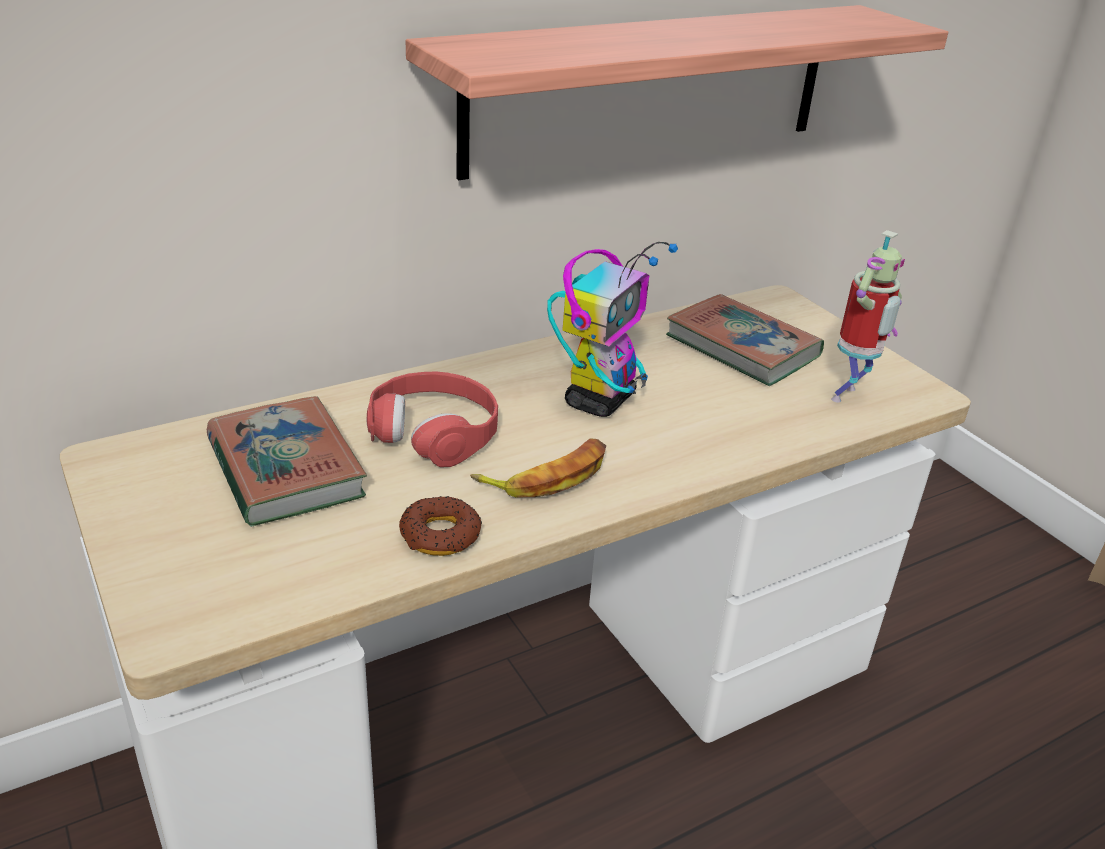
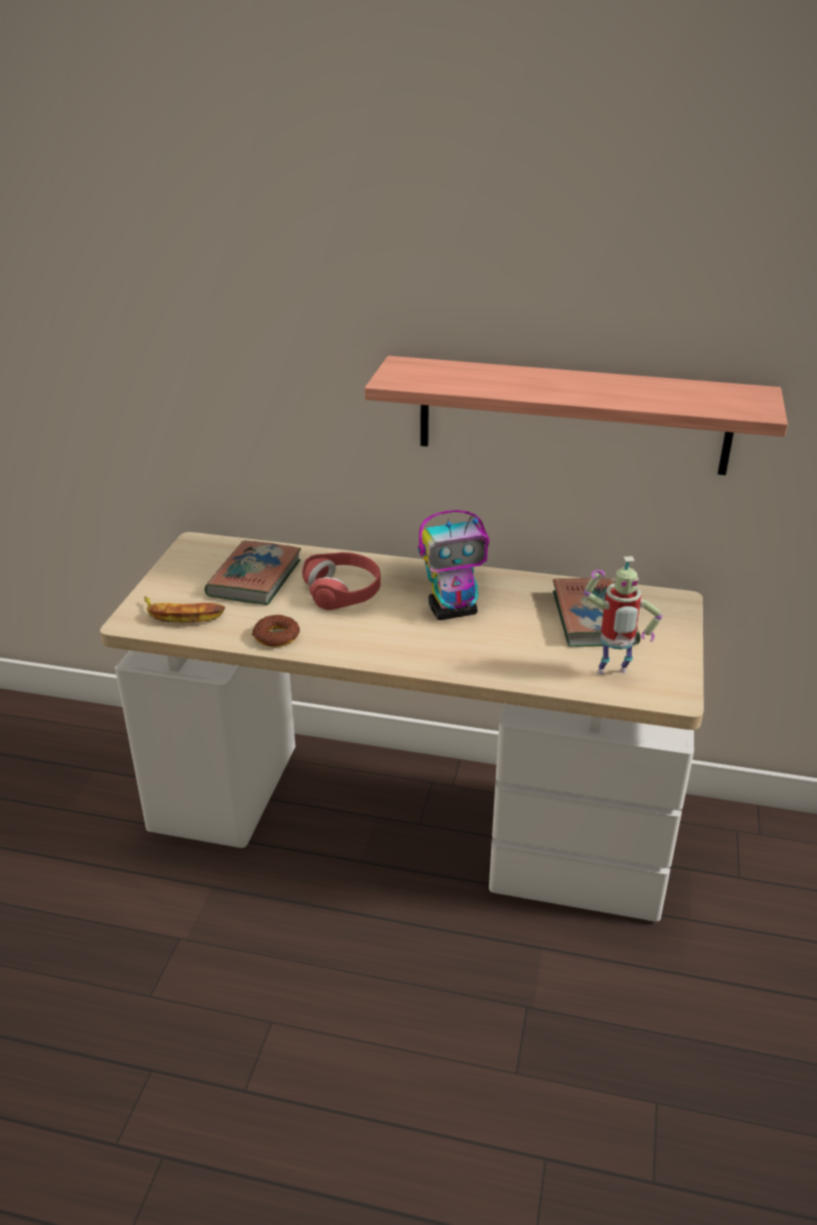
camera: 45 degrees right, 0 degrees up
banana [470,439,606,497] -> banana moved to [144,596,225,623]

